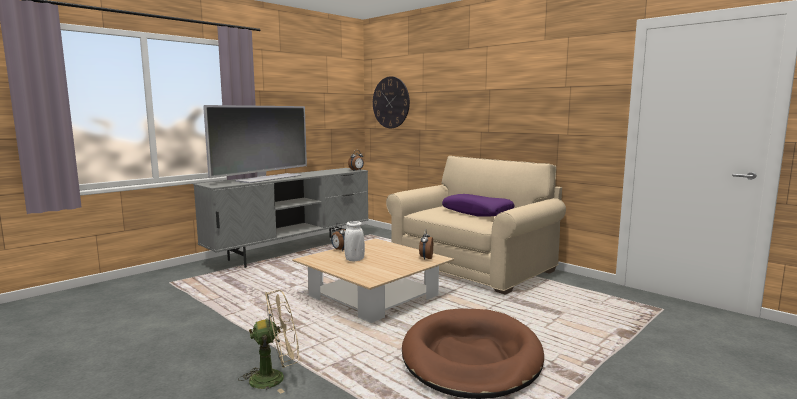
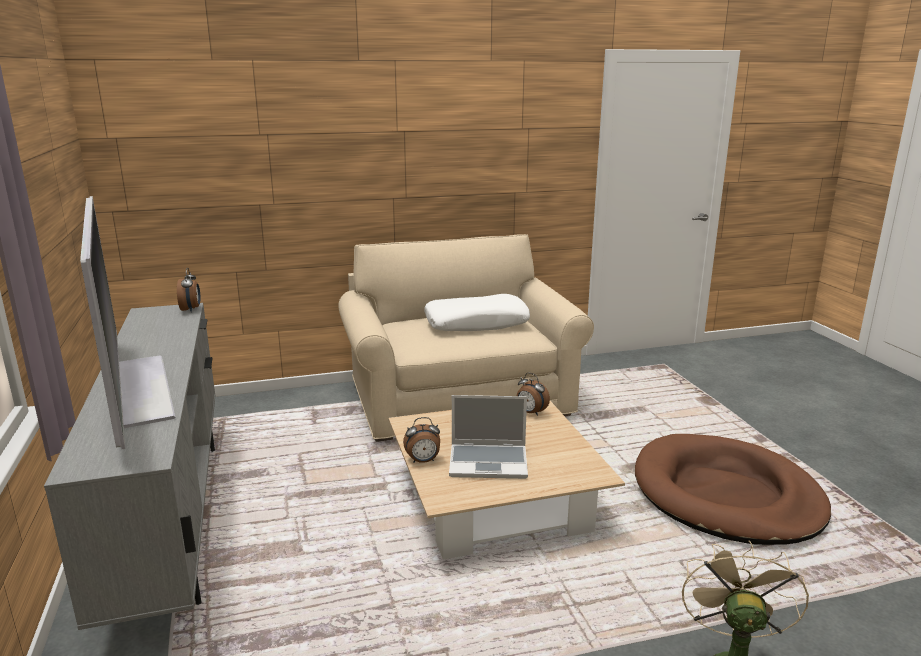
camera: 60 degrees left, 10 degrees up
white vase [344,221,365,261] -> laptop [449,395,528,479]
wall clock [373,76,410,128] -> none
purple pillow [442,194,514,216] -> white pillow [424,294,530,331]

